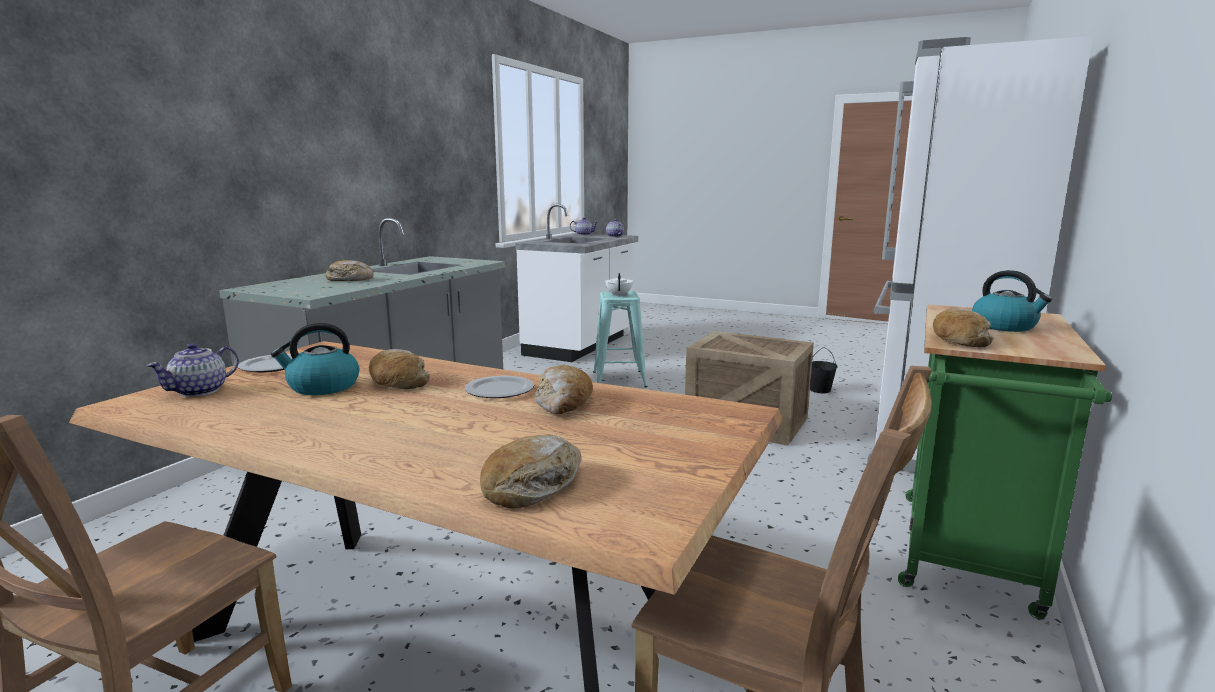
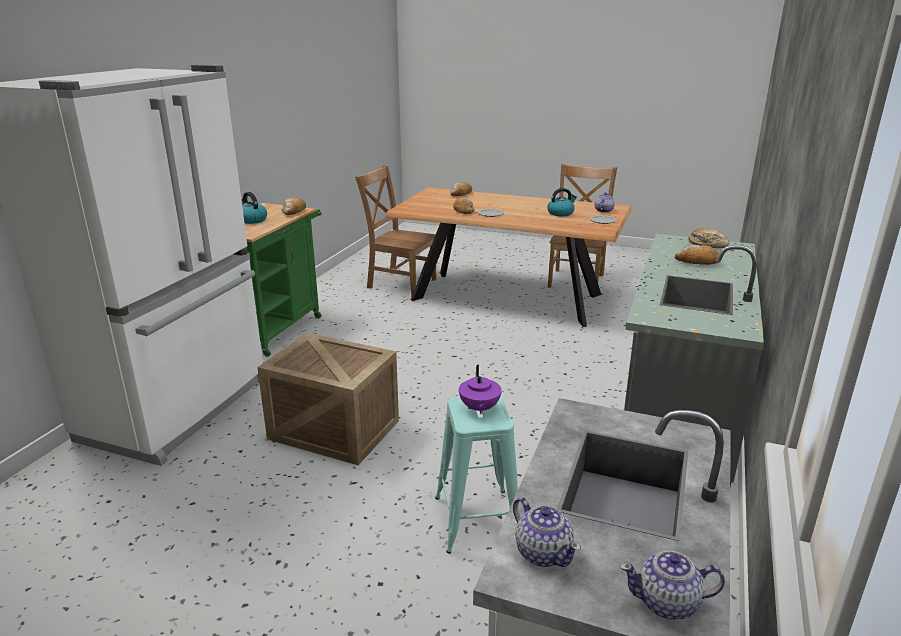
camera: 175 degrees right, 10 degrees up
bread [369,349,430,389] -> bread moved to [688,228,729,248]
white teapot [605,273,633,297] -> purple teapot [459,365,502,415]
black bucket [810,347,838,393] -> none

